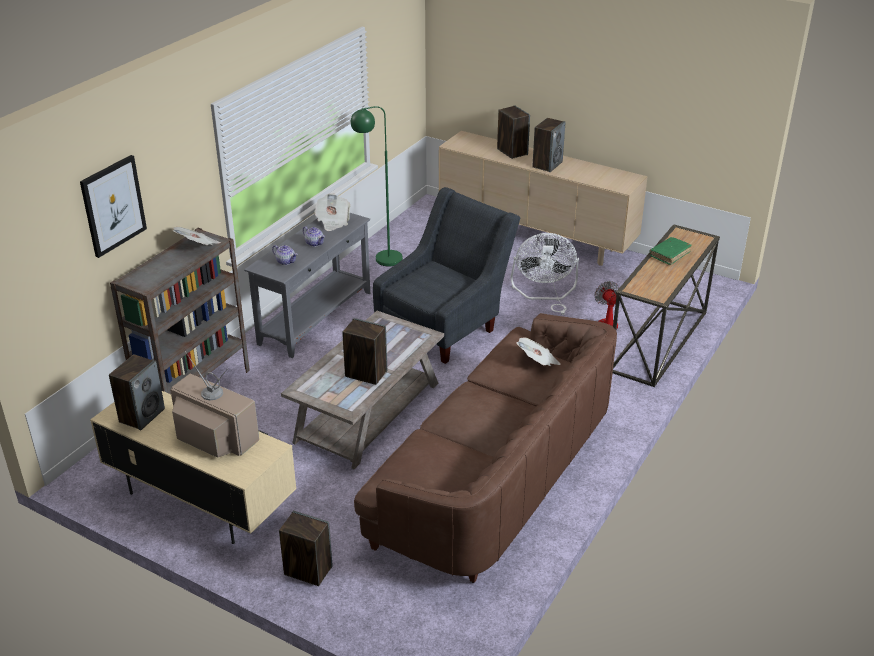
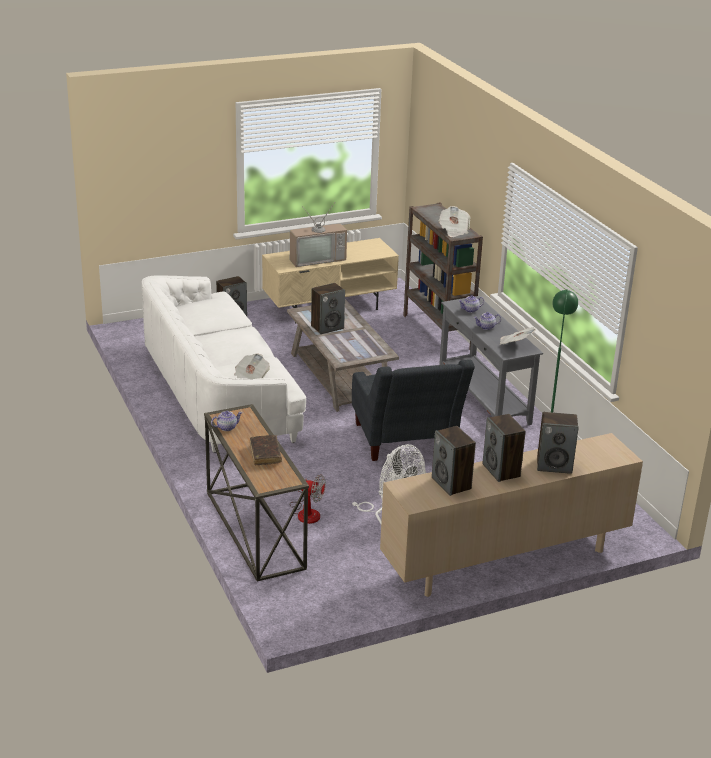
camera: 125 degrees right, 5 degrees down
picture [80,155,147,258] -> none
speaker [109,354,165,430] -> speaker moved to [432,426,476,496]
brown sofa [354,313,617,583] -> white sofa [142,275,306,453]
green book [649,237,692,265] -> brown book [250,435,282,465]
none -> teapot [211,411,243,431]

